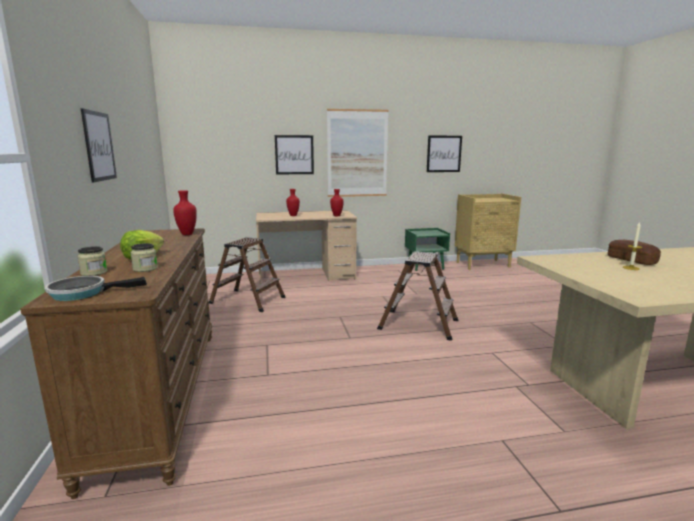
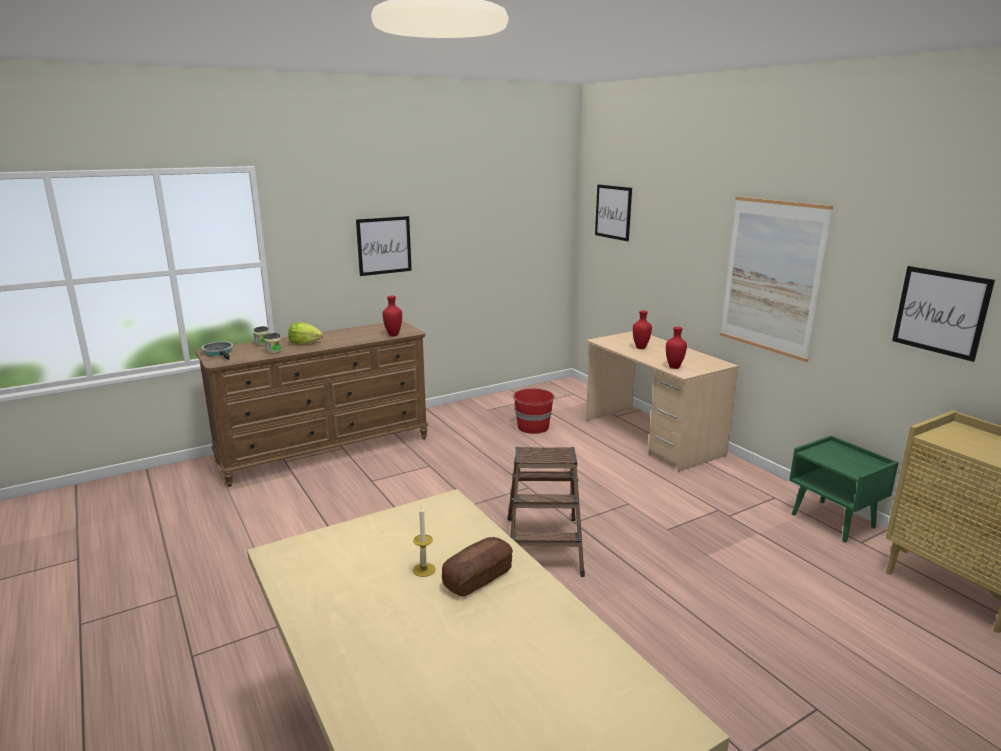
camera: 70 degrees right, 5 degrees up
brown step ladder [209,237,286,312] -> red bucket [513,389,555,434]
picture [275,135,314,175] -> picture moved to [595,184,632,241]

